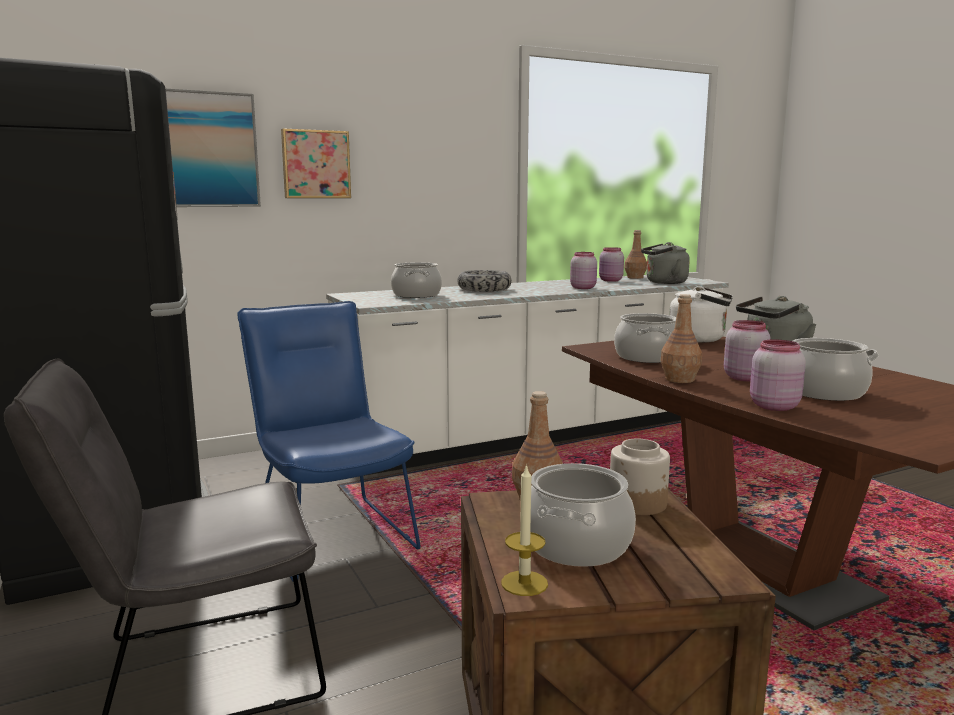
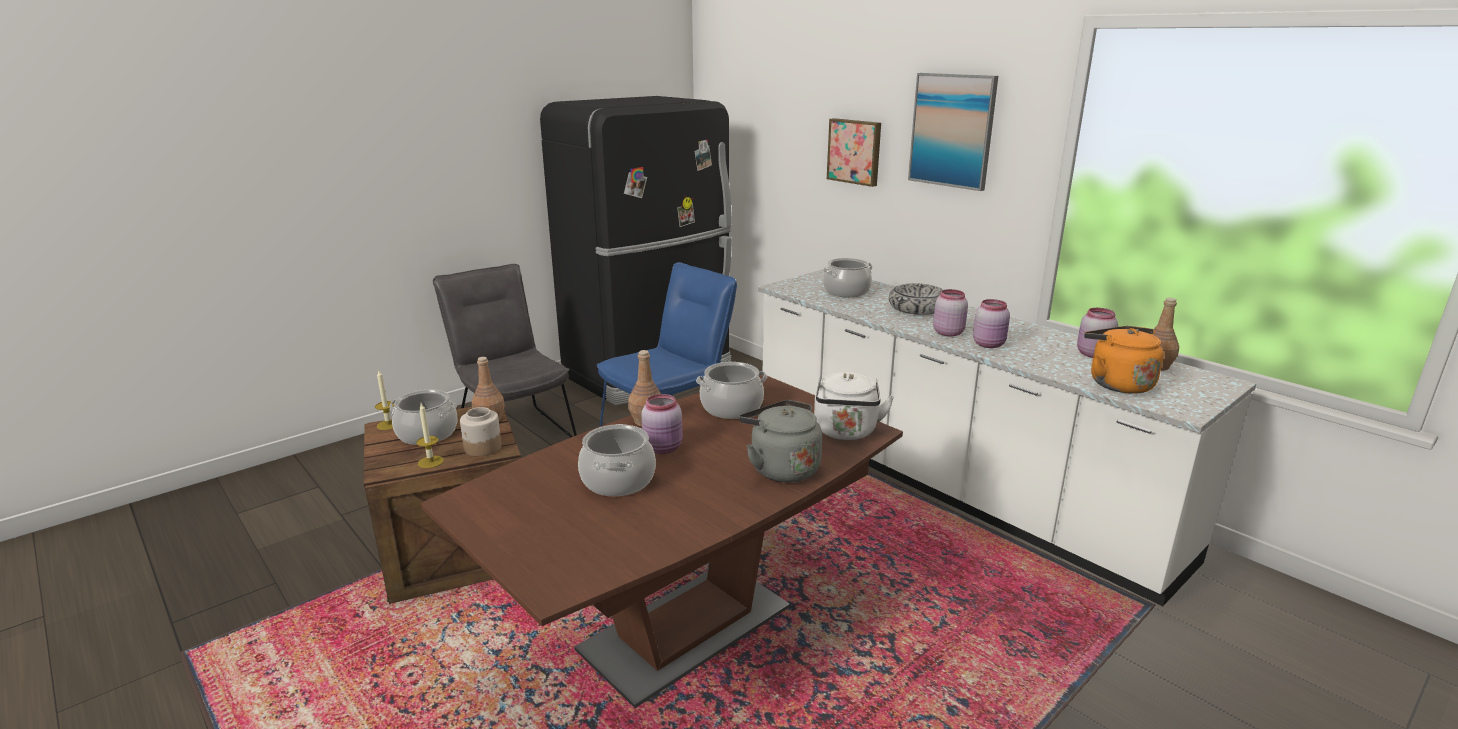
camera: 75 degrees right, 10 degrees up
picture [165,88,261,207] -> picture moved to [908,73,998,191]
grey kettle [641,242,690,284] -> orange kettle [1084,326,1164,394]
pink jar [750,339,806,411] -> pink jar moved to [933,289,968,336]
none -> candle [416,403,444,468]

